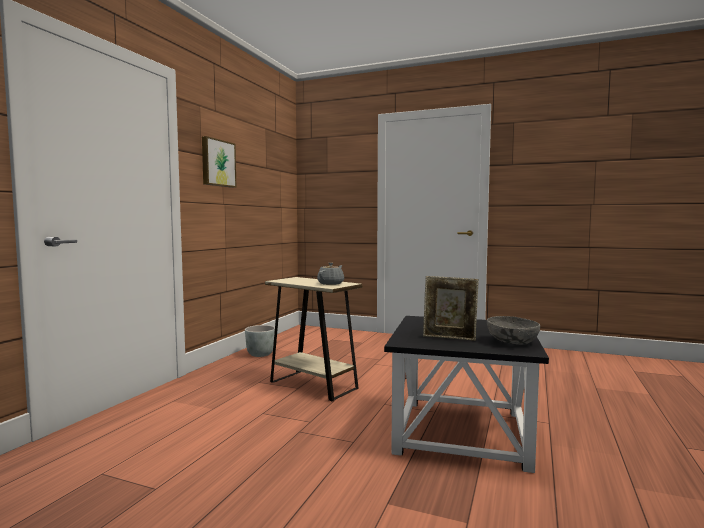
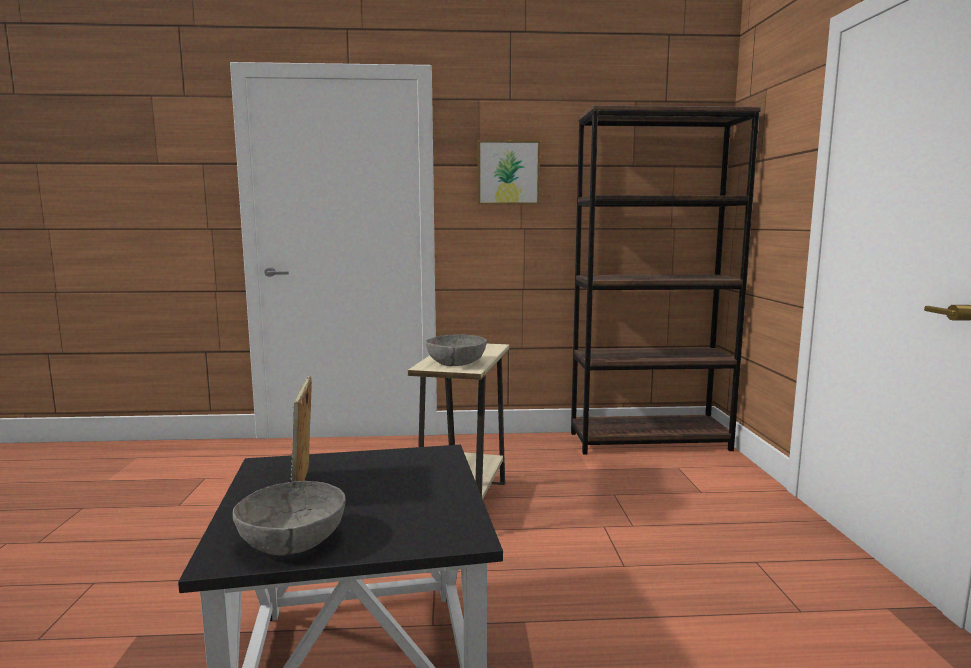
camera: 65 degrees right, 5 degrees up
grey planter [245,325,275,357] -> none
grey teapot [317,263,344,285] -> grey bowl [425,334,487,366]
none -> brown bookcase [571,105,761,455]

